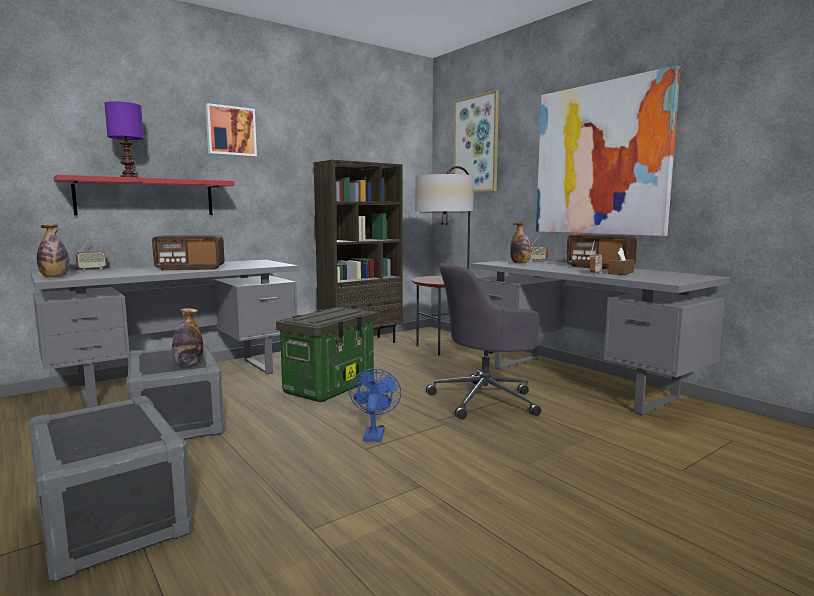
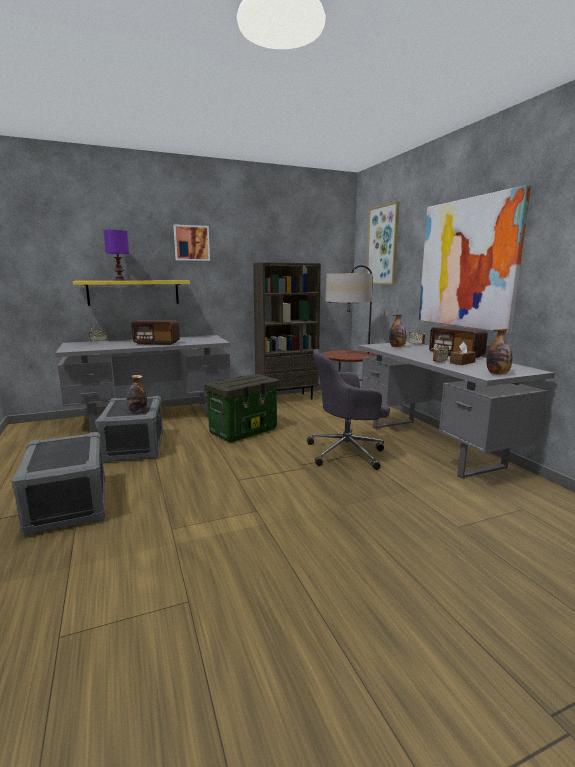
camera: 15 degrees right, 5 degrees up
bottle [37,224,69,277] -> bottle moved to [487,329,512,375]
red shelf [53,175,234,215] -> yellow shelf [73,281,190,306]
blue fan [349,369,401,442] -> none

